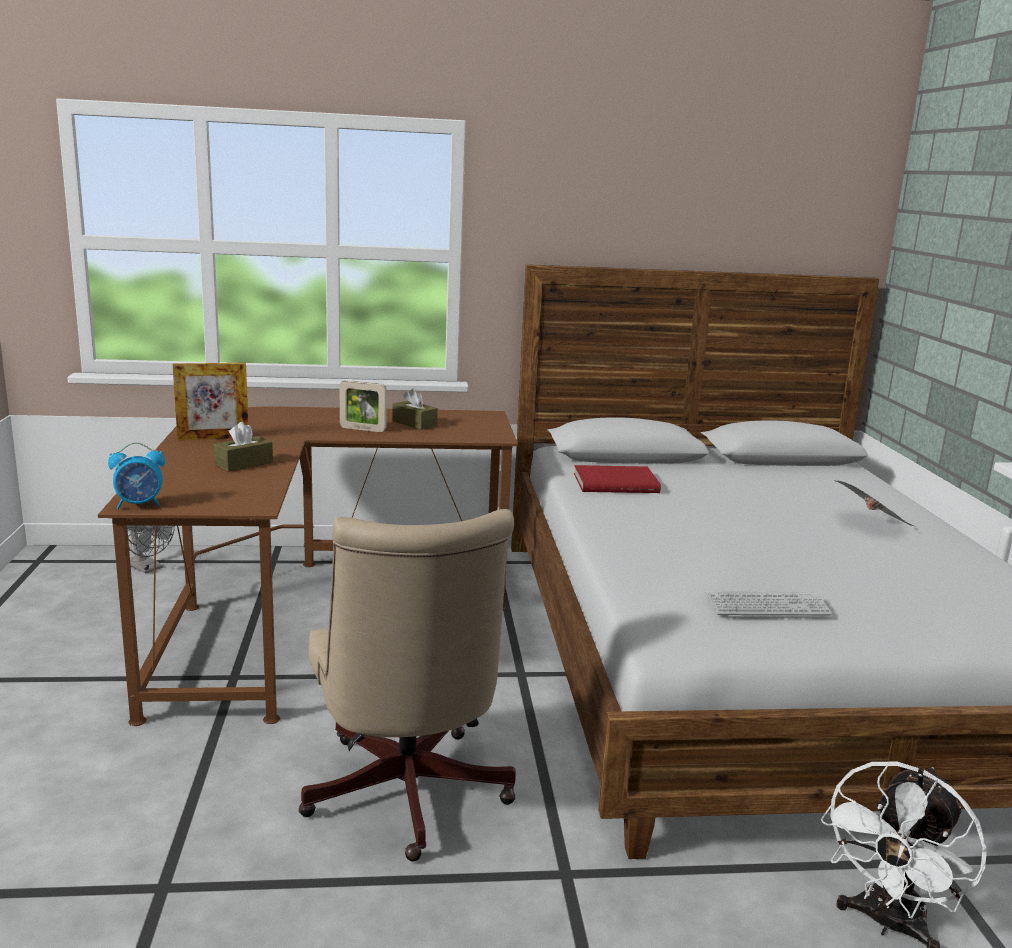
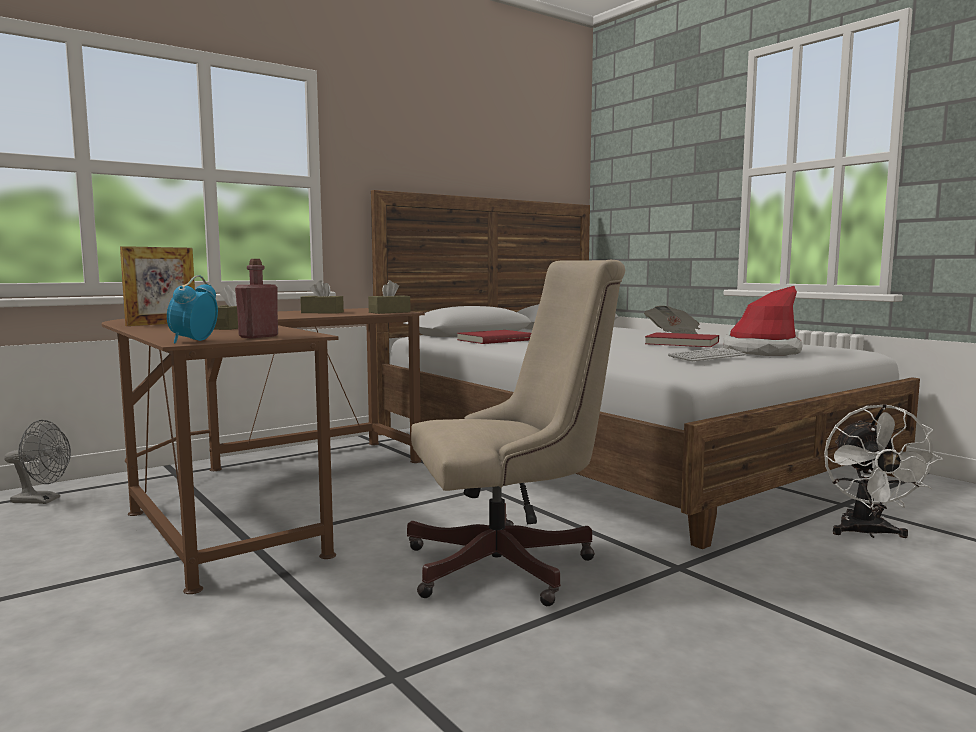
camera: 30 degrees left, 10 degrees down
alarm clock [108,442,165,509] -> alarm clock turned 150 degrees clockwise [167,275,218,344]
beige office chair [299,509,516,862] -> beige office chair turned 60 degrees counterclockwise [407,260,625,606]
picture frame [340,381,387,432] -> none
none -> red bottle [235,259,278,338]
none -> brown tissue box [368,280,411,314]
none -> red book [645,332,719,347]
none -> hat [723,286,802,356]

